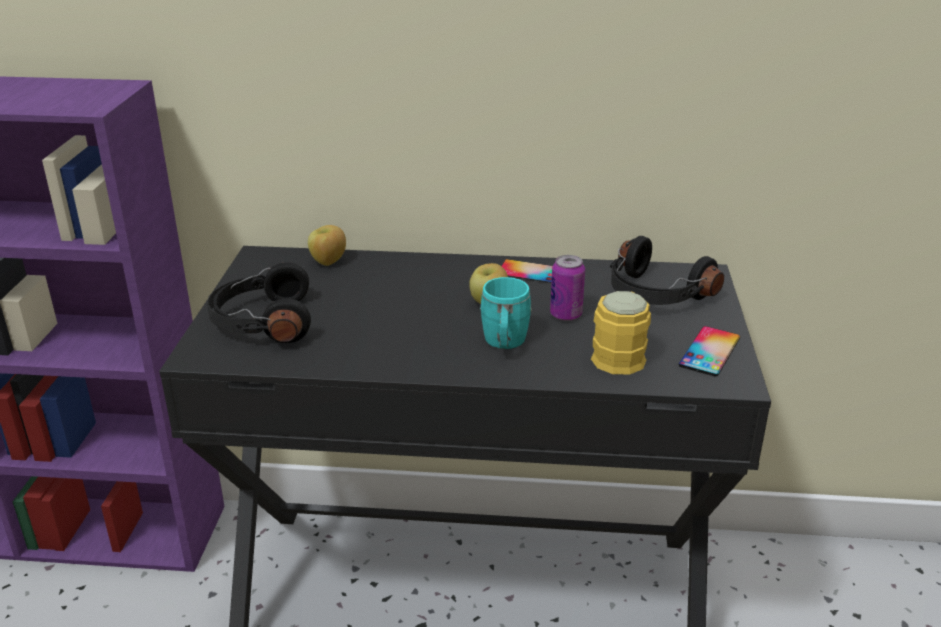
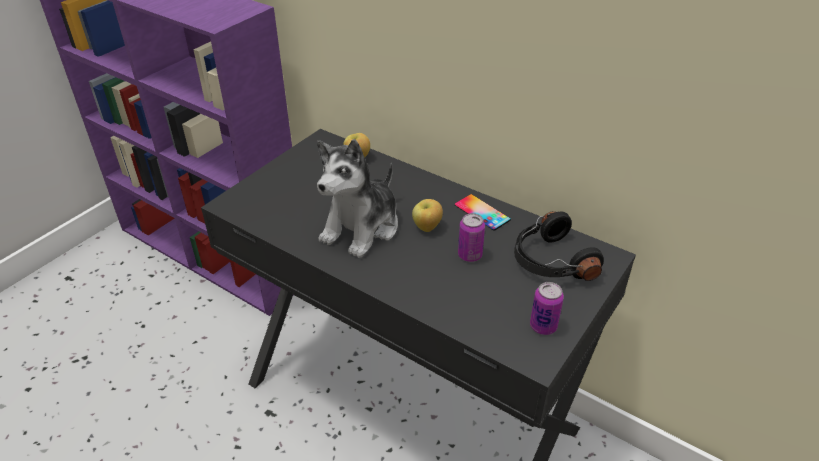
camera: 30 degrees right, 10 degrees up
black headphones [207,262,311,343] -> none
turquoise mug [480,277,532,349] -> none
yellow mug [591,291,651,374] -> none
phone [679,326,740,376] -> can [530,282,564,335]
none -> plush toy [317,139,398,258]

